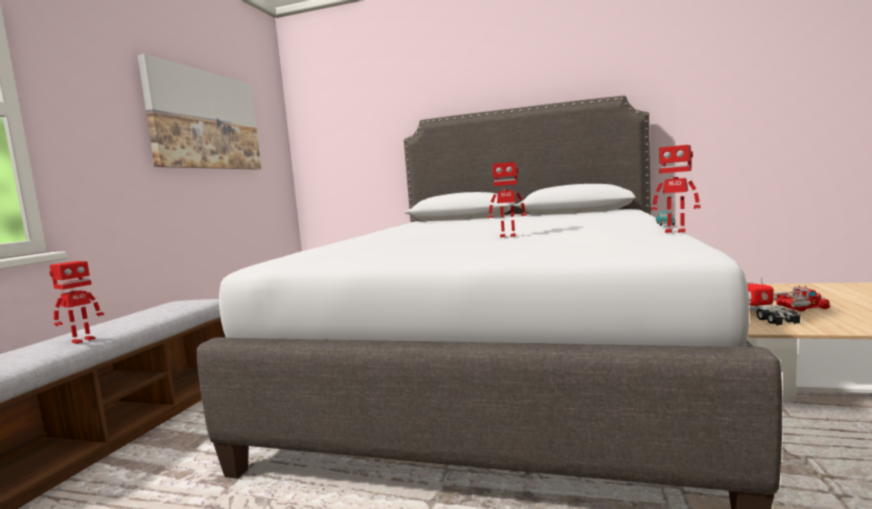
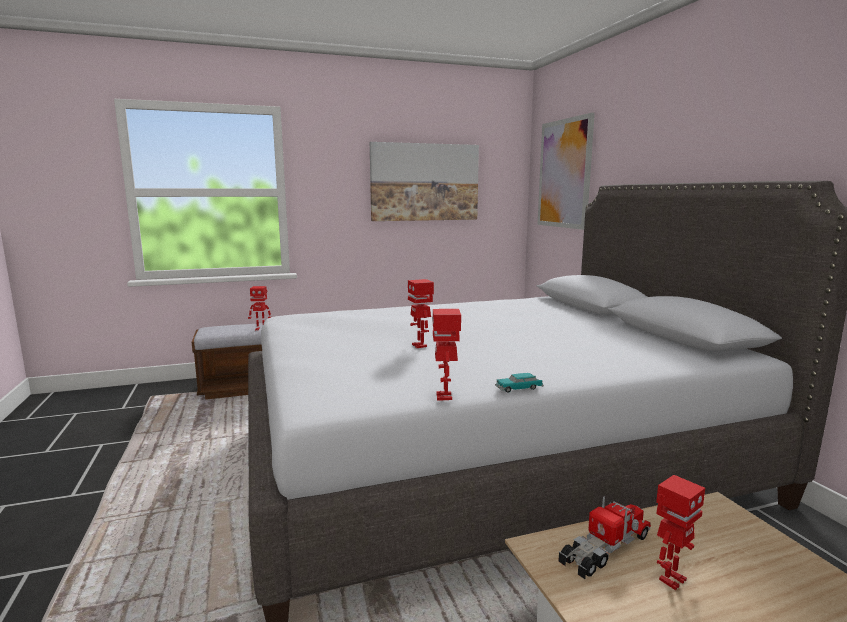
camera: 55 degrees right, 5 degrees up
toy truck [773,285,830,312] -> toy robot [656,475,705,590]
none -> picture [537,113,595,230]

